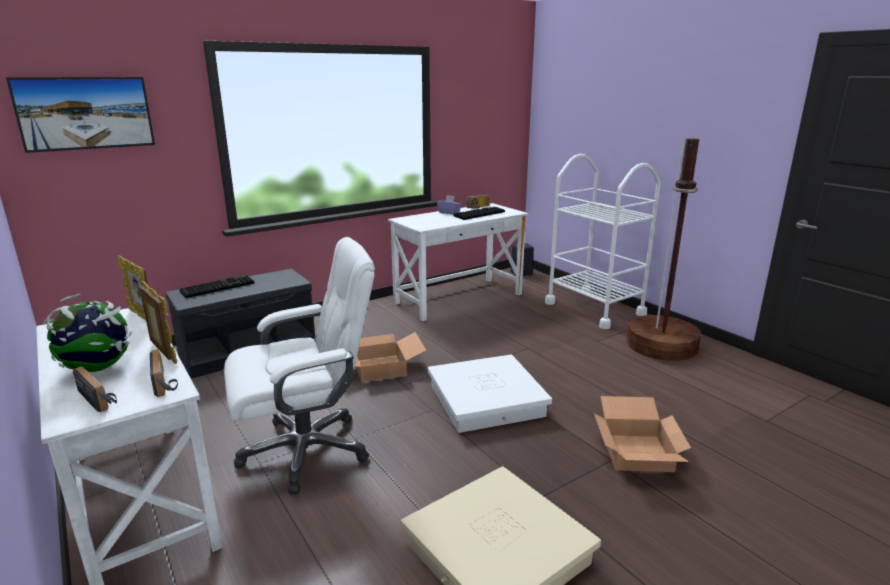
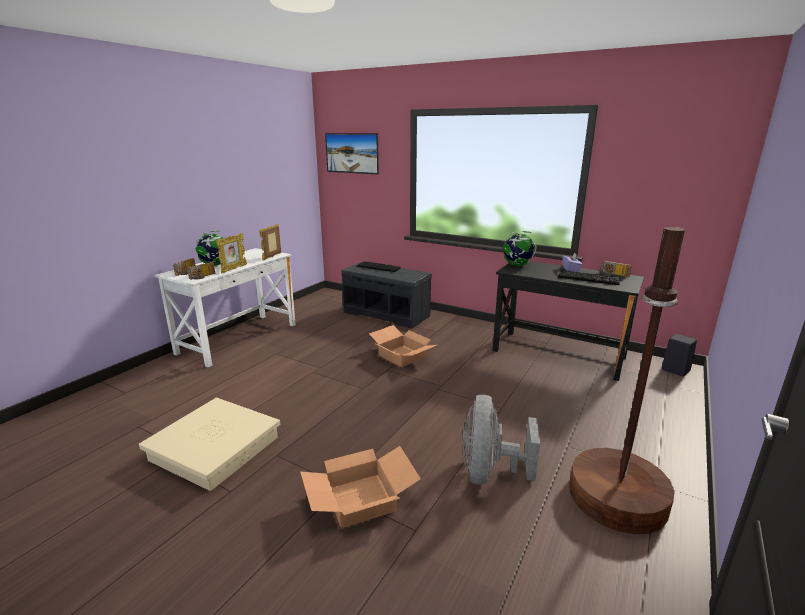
camera: 65 degrees right, 0 degrees up
white office chair [224,237,375,494] -> none
white desk [388,203,529,321] -> black desk [493,261,644,381]
white storage box [428,354,552,433] -> none
white cart [545,154,661,329] -> none
none -> grey fan [462,395,540,485]
none -> globe [503,231,536,266]

